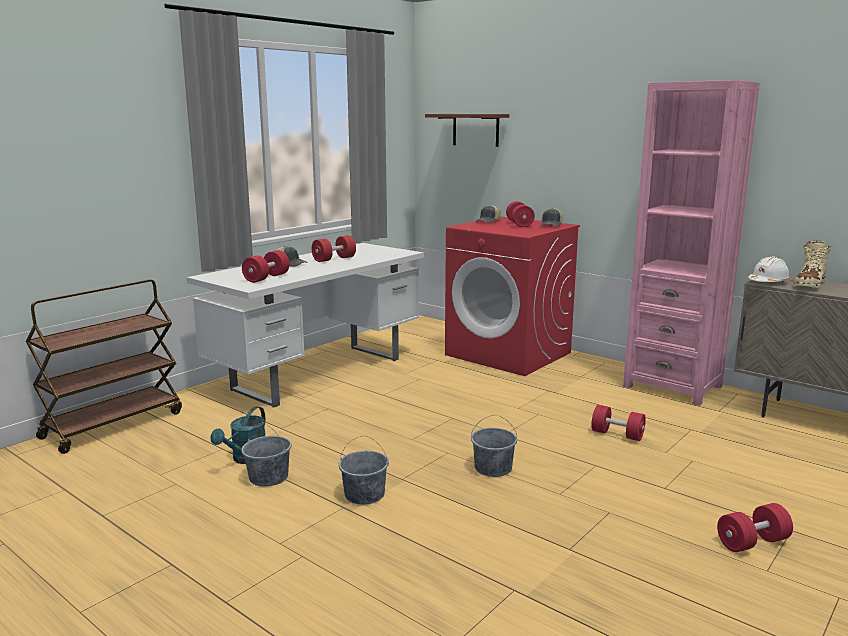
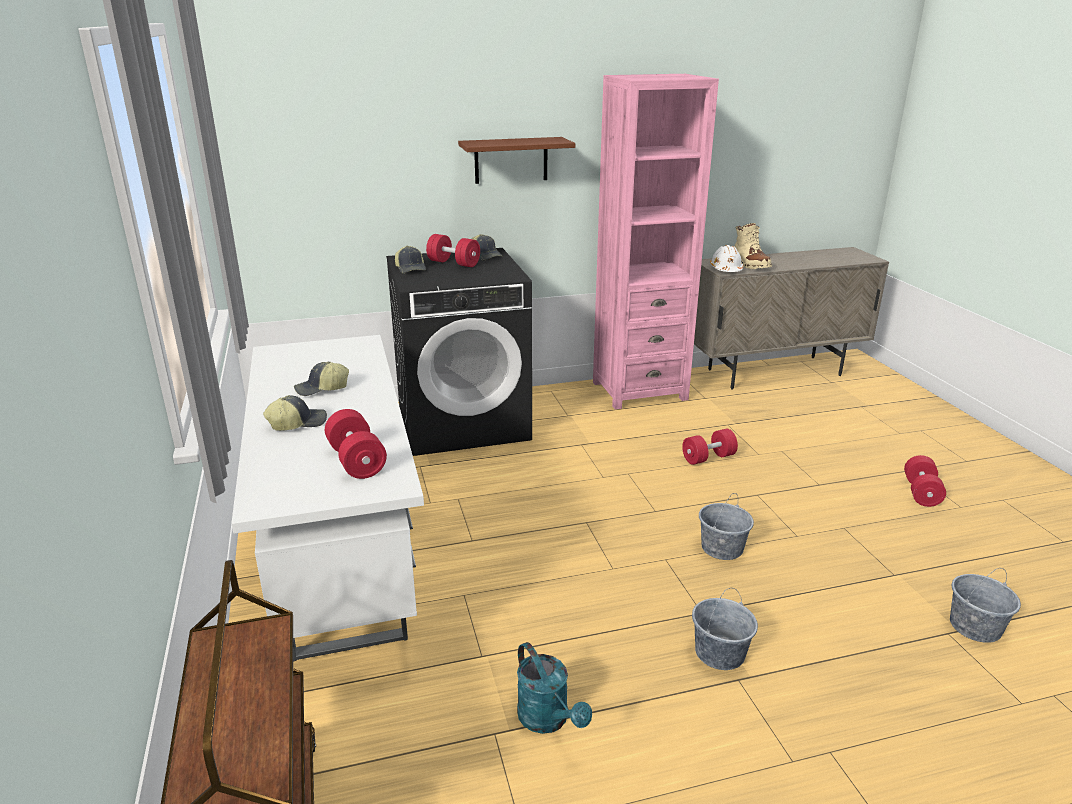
camera: 55 degrees left, 10 degrees up
grey bucket [241,423,292,487] -> grey bucket moved to [950,568,1021,643]
red dumbbell [312,235,356,262] -> cap [294,362,349,396]
brown shelf [425,114,509,147] -> brown shelf moved to [458,137,575,184]
red washing machine [445,217,580,376] -> black washing machine [386,248,532,456]

